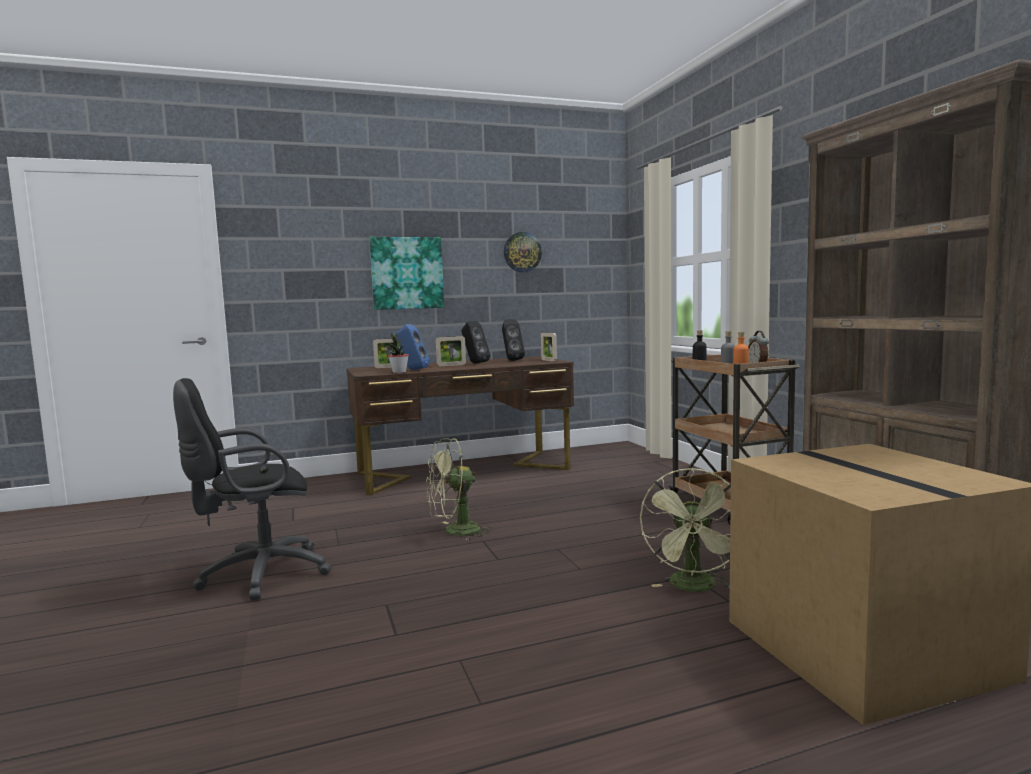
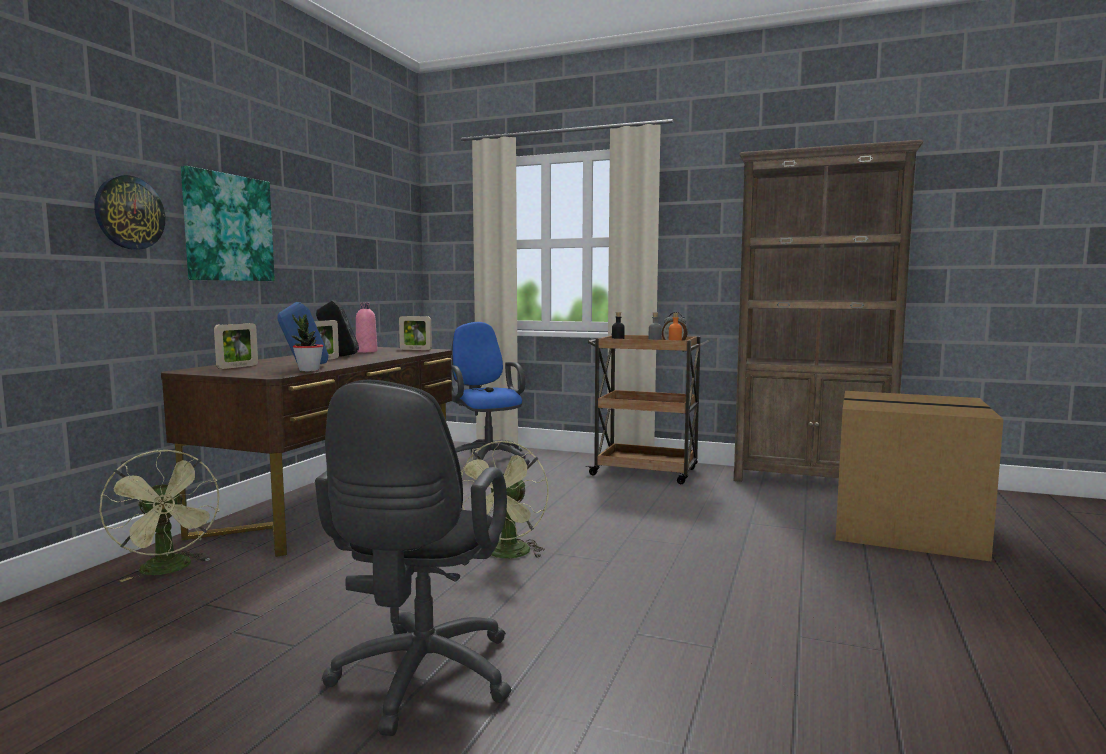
camera: 50 degrees left, 0 degrees up
black speaker [502,319,525,361] -> pink bottle [356,302,378,353]
wall clock [504,232,542,272] -> wall clock moved to [94,175,165,250]
green fan [640,468,731,592] -> green fan moved to [99,450,219,582]
none -> blue office chair [451,322,530,465]

